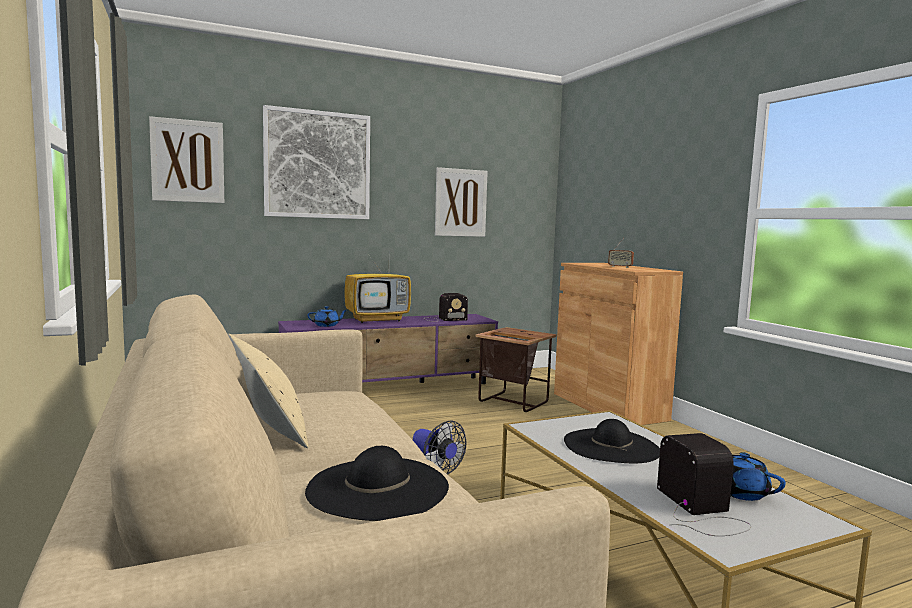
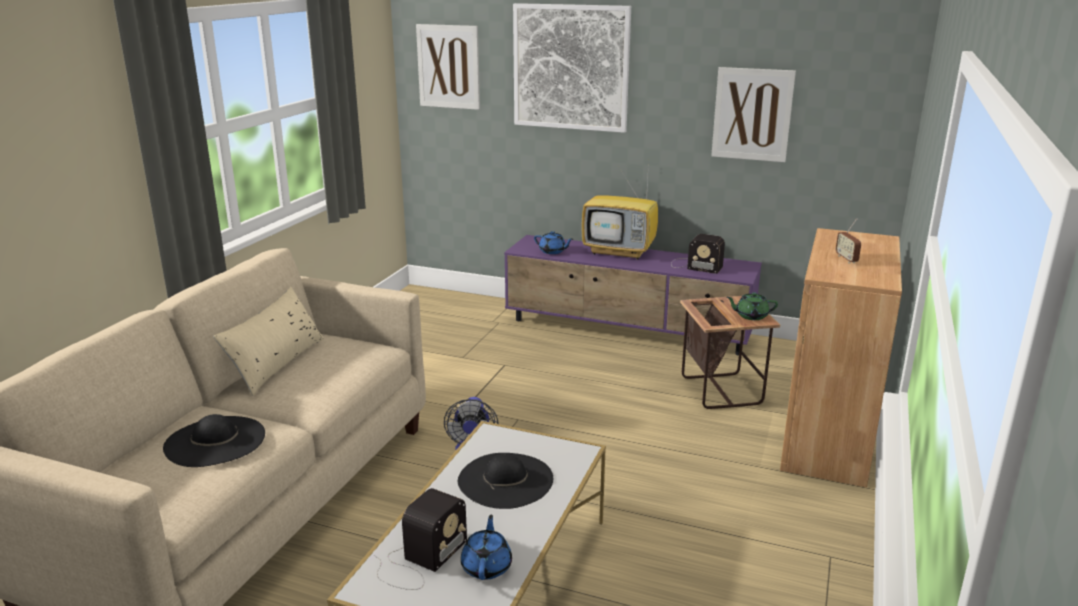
camera: 45 degrees right, 15 degrees up
none -> green teapot [726,292,778,320]

